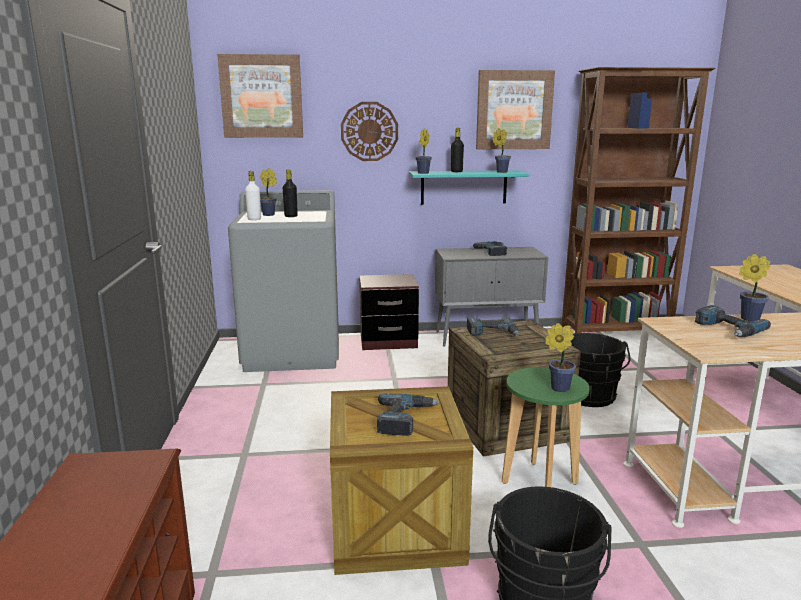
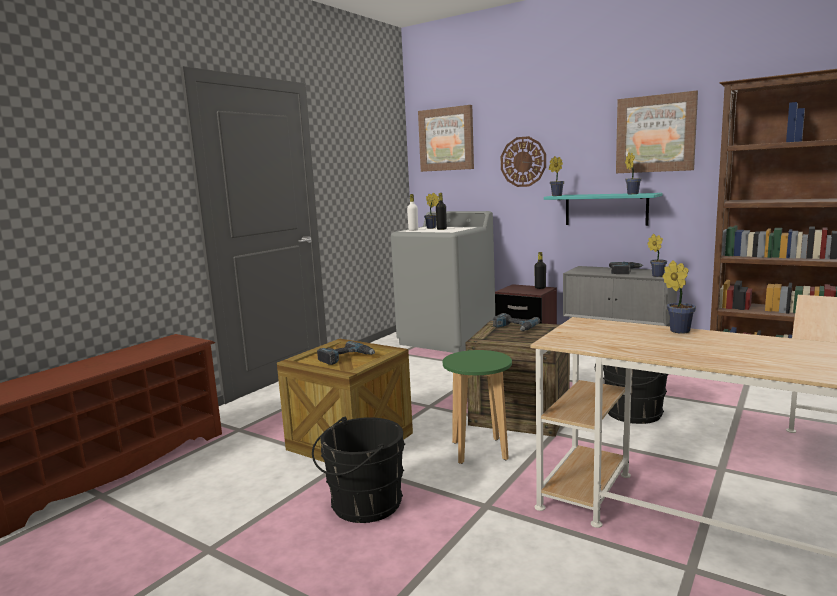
camera: 40 degrees right, 5 degrees down
black bottle [451,128,464,172] -> black bottle moved to [534,252,546,289]
potted plant [545,323,576,392] -> potted plant moved to [647,234,667,277]
power drill [694,305,771,337] -> none

